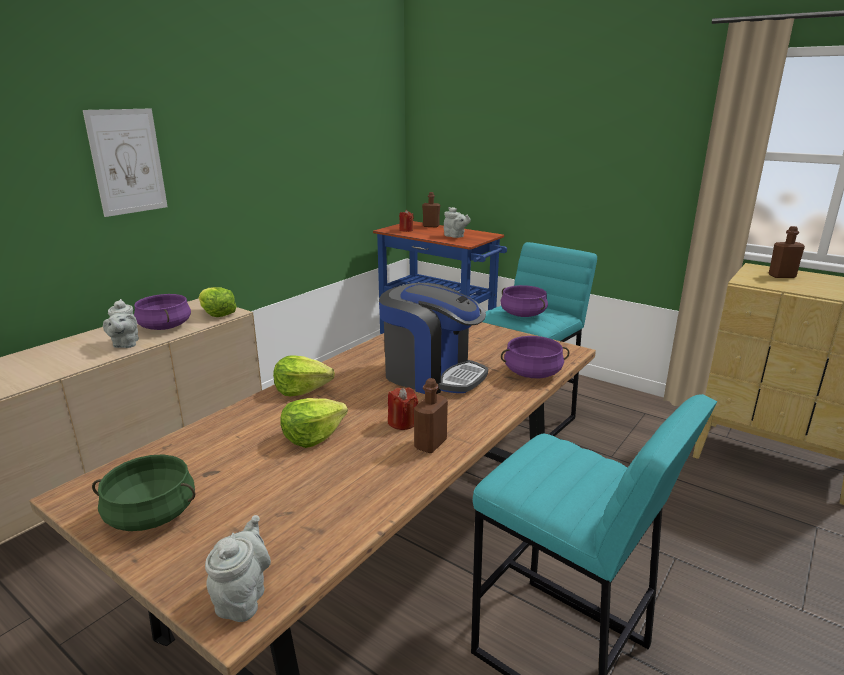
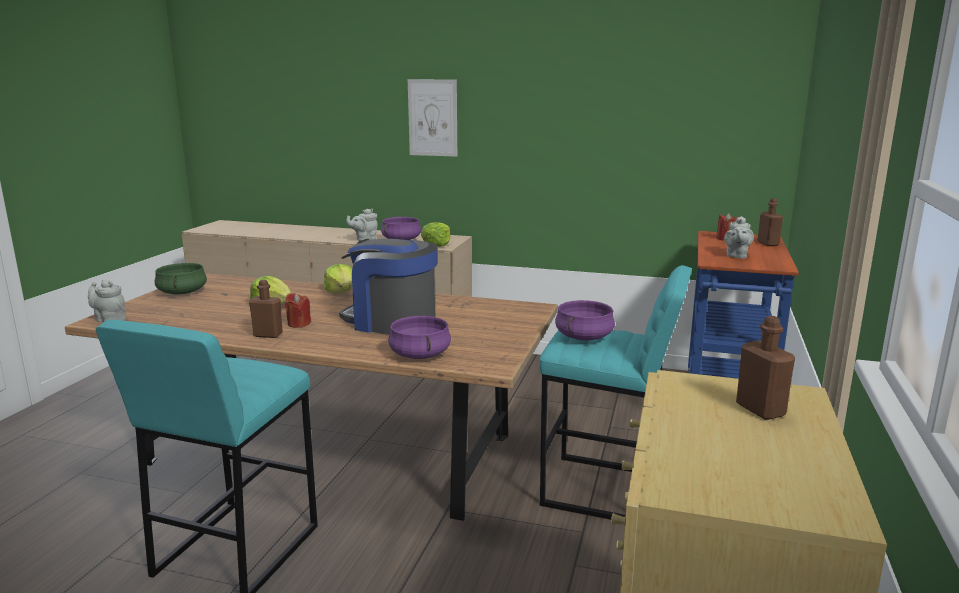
camera: 70 degrees right, 5 degrees down
grey teapot [205,515,271,622] -> grey teapot turned 135 degrees counterclockwise [88,280,126,322]
coffee machine [379,283,488,394] -> coffee machine turned 105 degrees clockwise [339,239,438,335]

